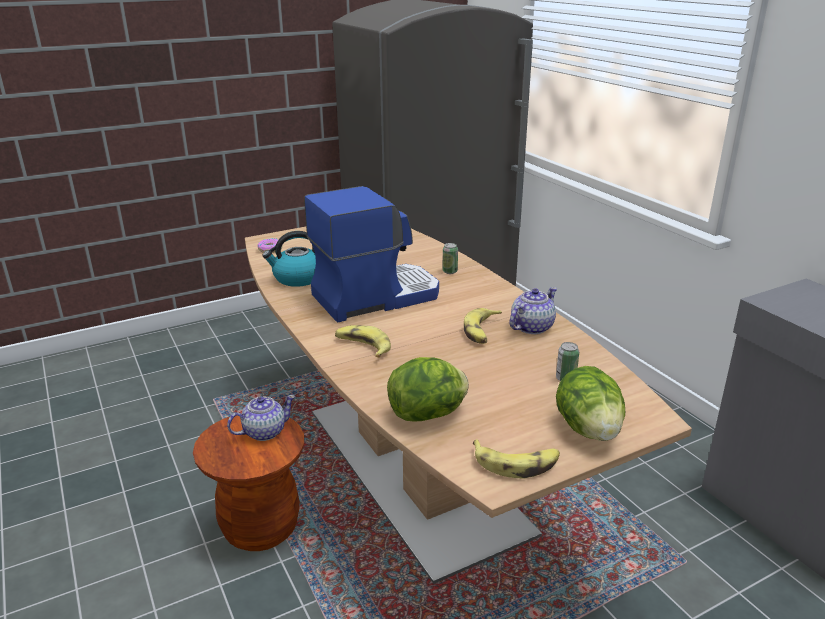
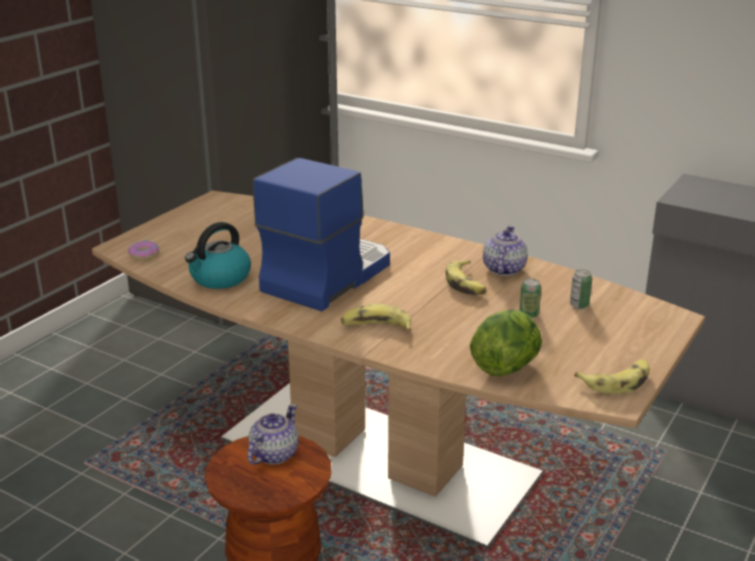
camera: 30 degrees left, 0 degrees up
can [442,243,458,274] -> can moved to [519,278,541,318]
lettuce [556,366,625,441] -> none

